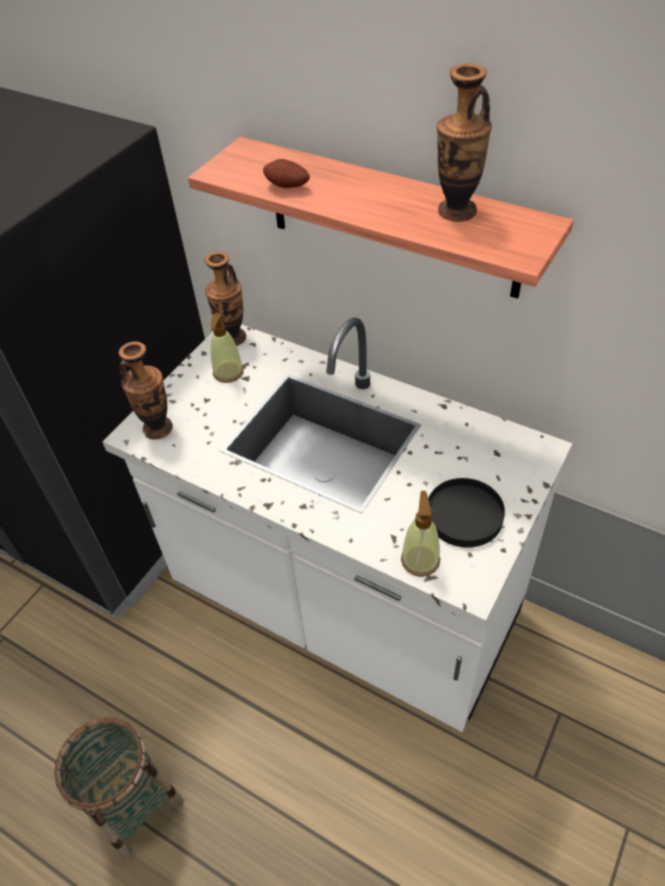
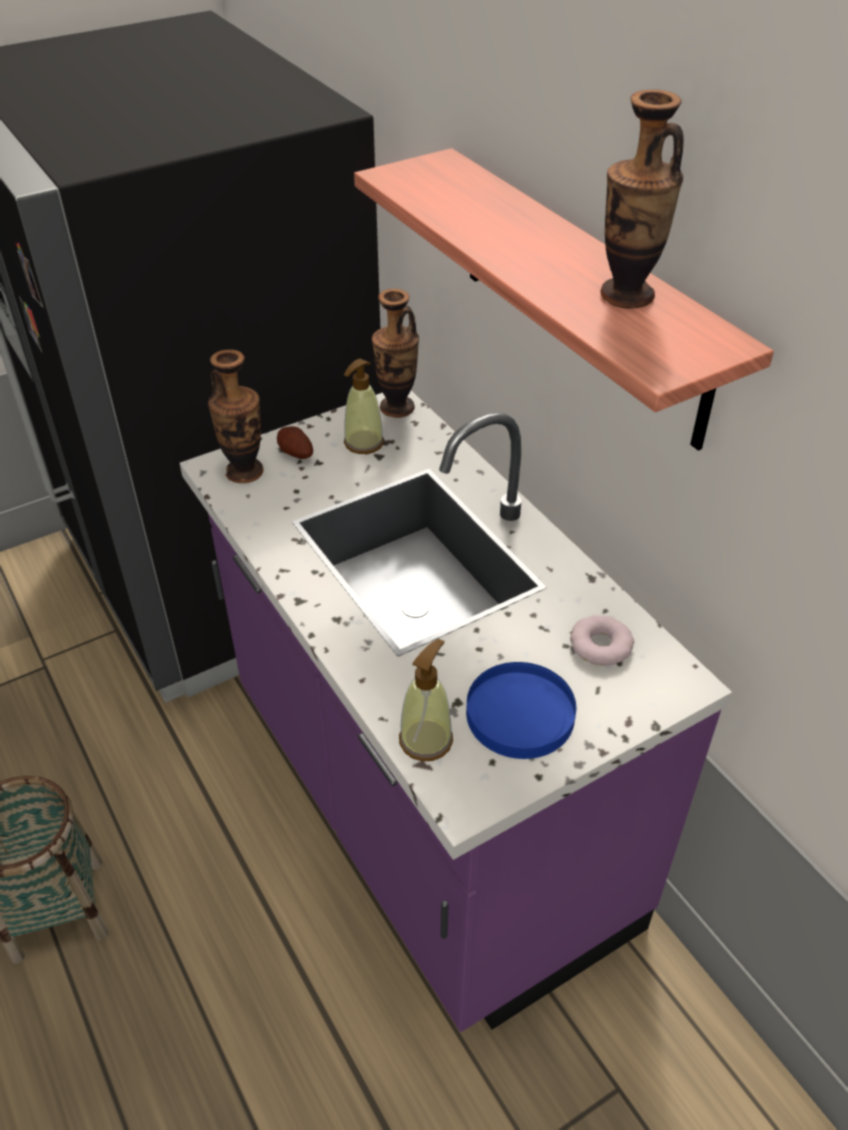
camera: 25 degrees right, 5 degrees down
white counter [102,318,573,732] -> purple counter [180,391,732,1032]
potato [263,159,310,188] -> potato moved to [277,426,313,459]
black plate [428,478,505,548] -> blue plate [466,662,576,759]
none -> donut [570,615,634,666]

